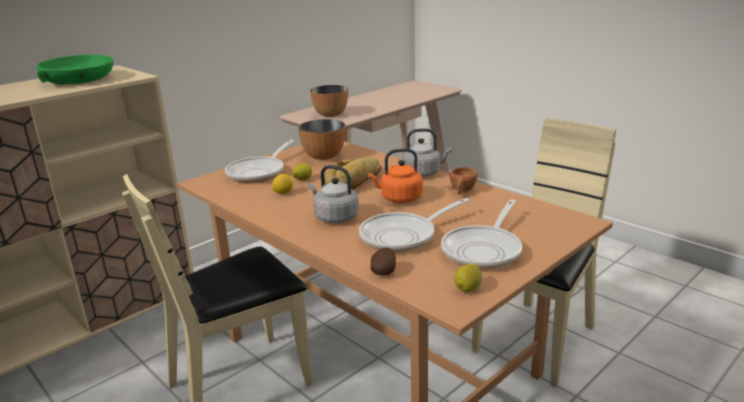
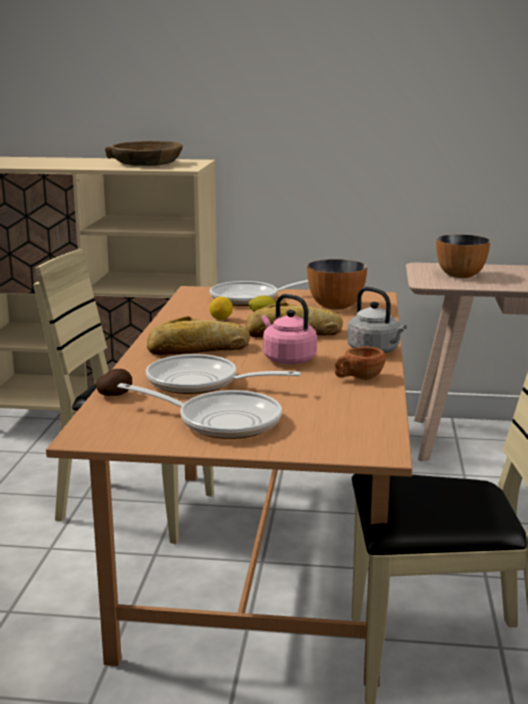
camera: 50 degrees right, 5 degrees down
green bowl [36,54,113,85] -> brown bowl [105,141,183,166]
grey kettle [308,165,359,223] -> bread [147,316,250,355]
orange kettle [368,148,423,203] -> pink kettle [261,294,317,364]
frying pan [441,200,522,269] -> frying pan turned 150 degrees counterclockwise [117,383,282,439]
lemon [454,264,482,292] -> none

